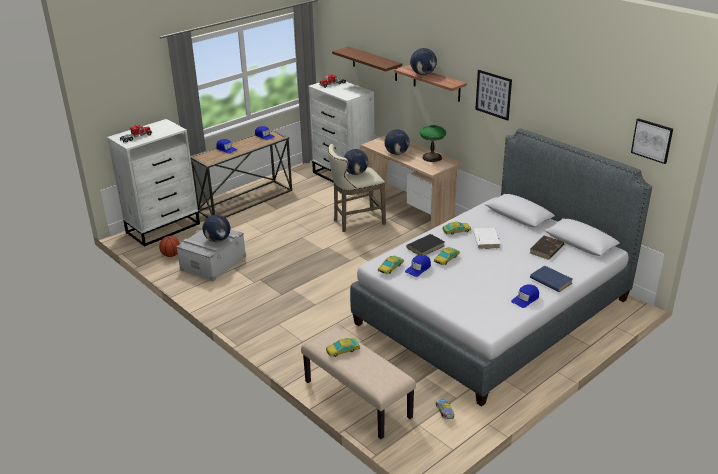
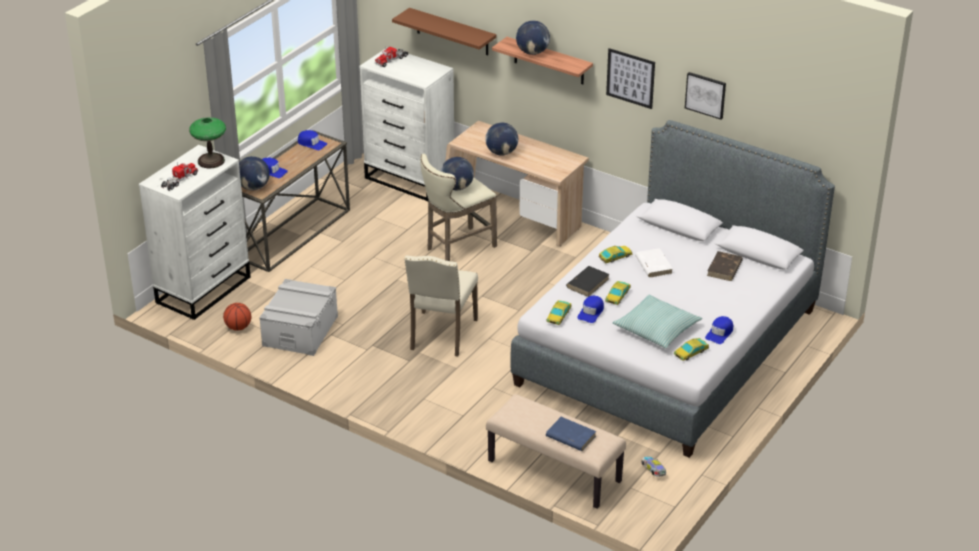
camera: 15 degrees left, 5 degrees up
globe [202,215,230,242] -> globe moved to [239,156,270,190]
toy car [326,338,360,357] -> toy car moved to [674,338,709,361]
table lamp [420,125,446,162] -> table lamp moved to [189,117,226,168]
blue book [530,266,572,292] -> blue book moved to [546,417,596,451]
picture [631,118,673,164] -> picture moved to [685,72,726,120]
none -> beige chair [404,255,478,357]
none -> pillow [612,295,702,349]

